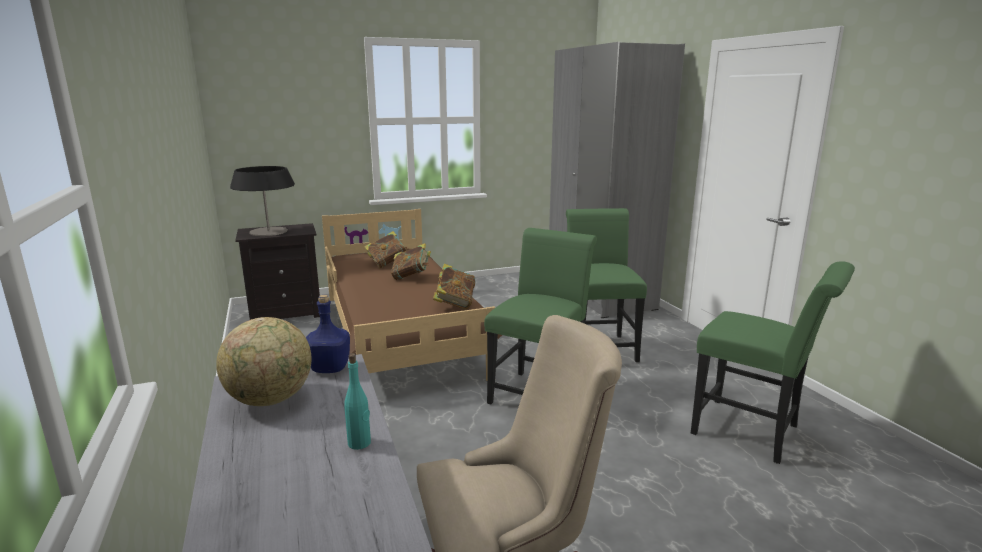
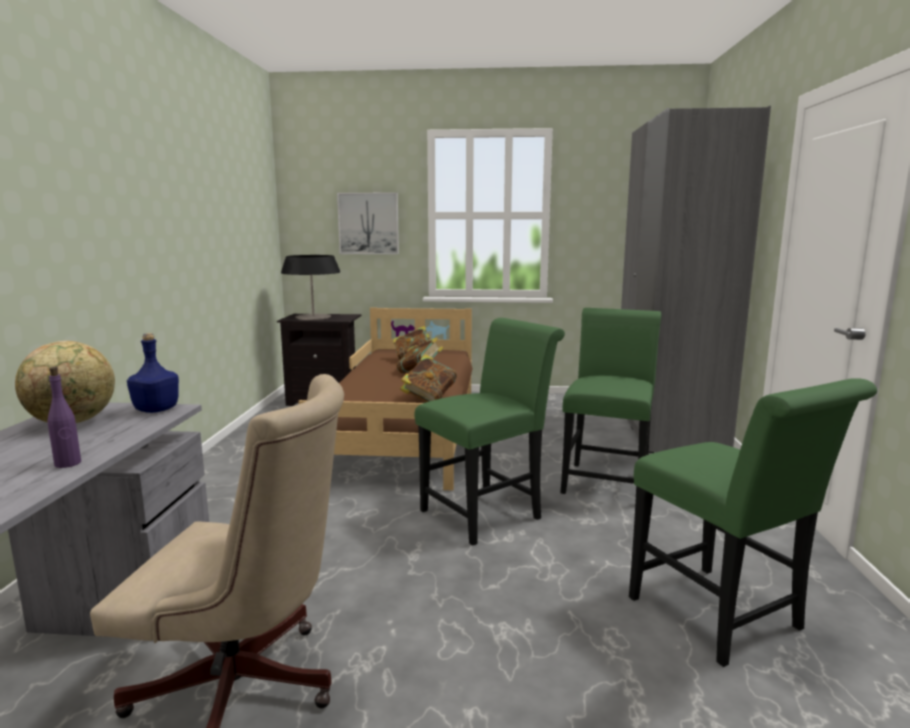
camera: 25 degrees right, 5 degrees down
turquoise bottle [344,353,371,450] -> purple bottle [48,366,81,468]
none -> picture [337,193,399,254]

